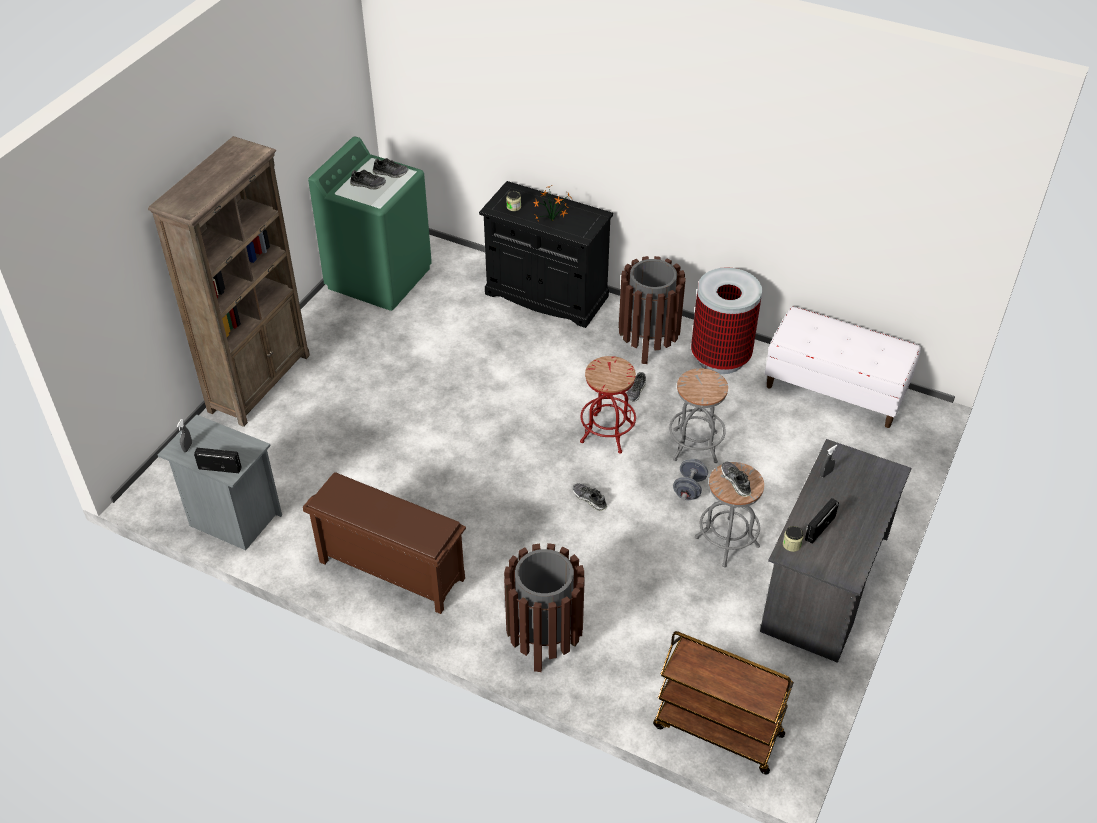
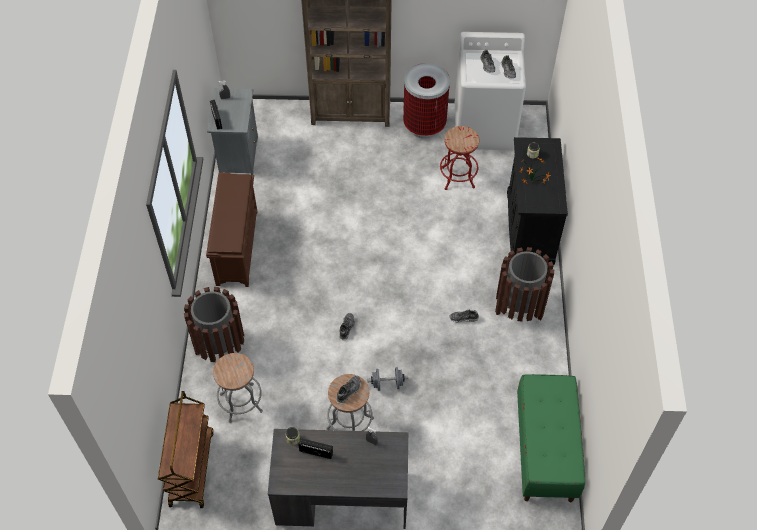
camera: 65 degrees right, 10 degrees up
green washing machine [308,137,432,311] -> white washing machine [455,32,526,150]
red stool [580,356,636,454] -> red stool moved to [440,126,479,190]
grey stool [669,368,728,463] -> grey stool moved to [213,353,263,423]
trash can [691,267,762,374] -> trash can moved to [403,63,450,138]
white bench [765,306,921,428] -> green bench [517,374,585,502]

